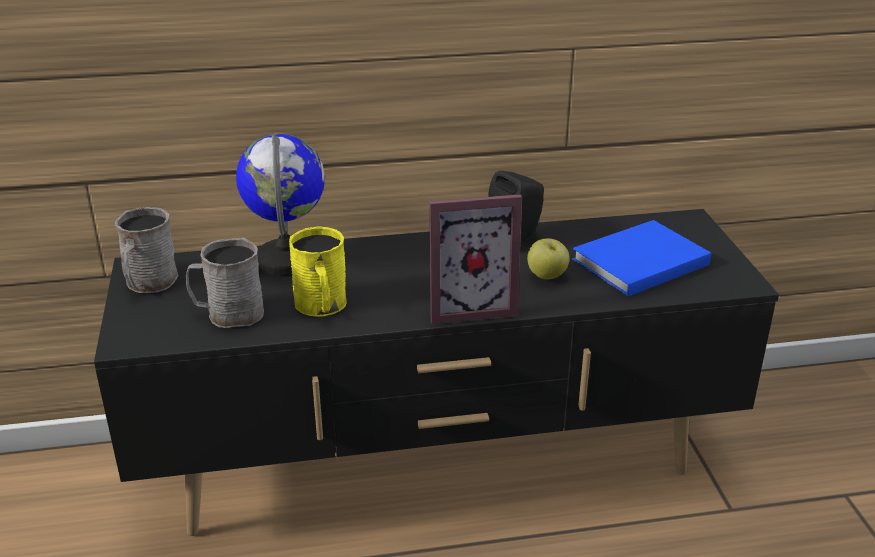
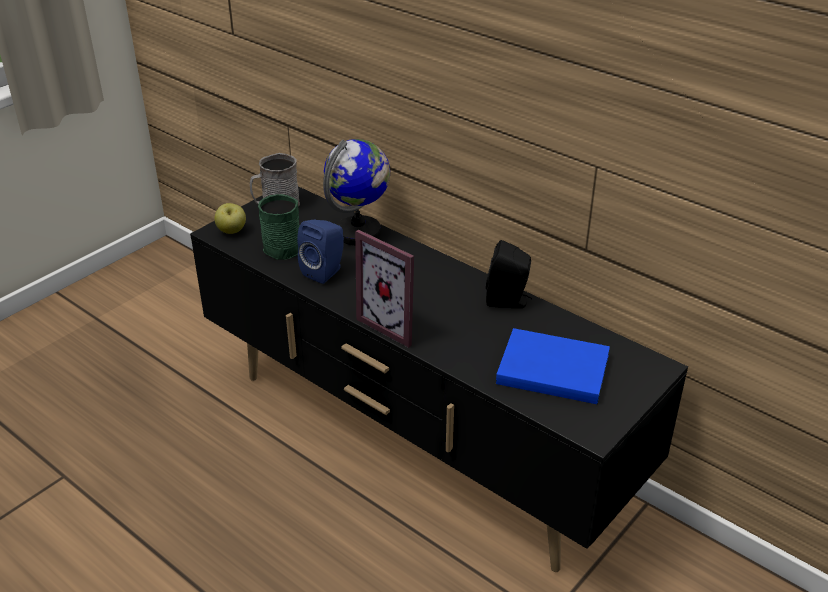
camera: 50 degrees right, 5 degrees up
grey mug [186,238,264,328] -> green mug [258,194,299,260]
yellow mug [289,226,347,317] -> blue speaker [297,220,344,284]
apple [527,238,570,279] -> apple moved to [214,203,246,234]

